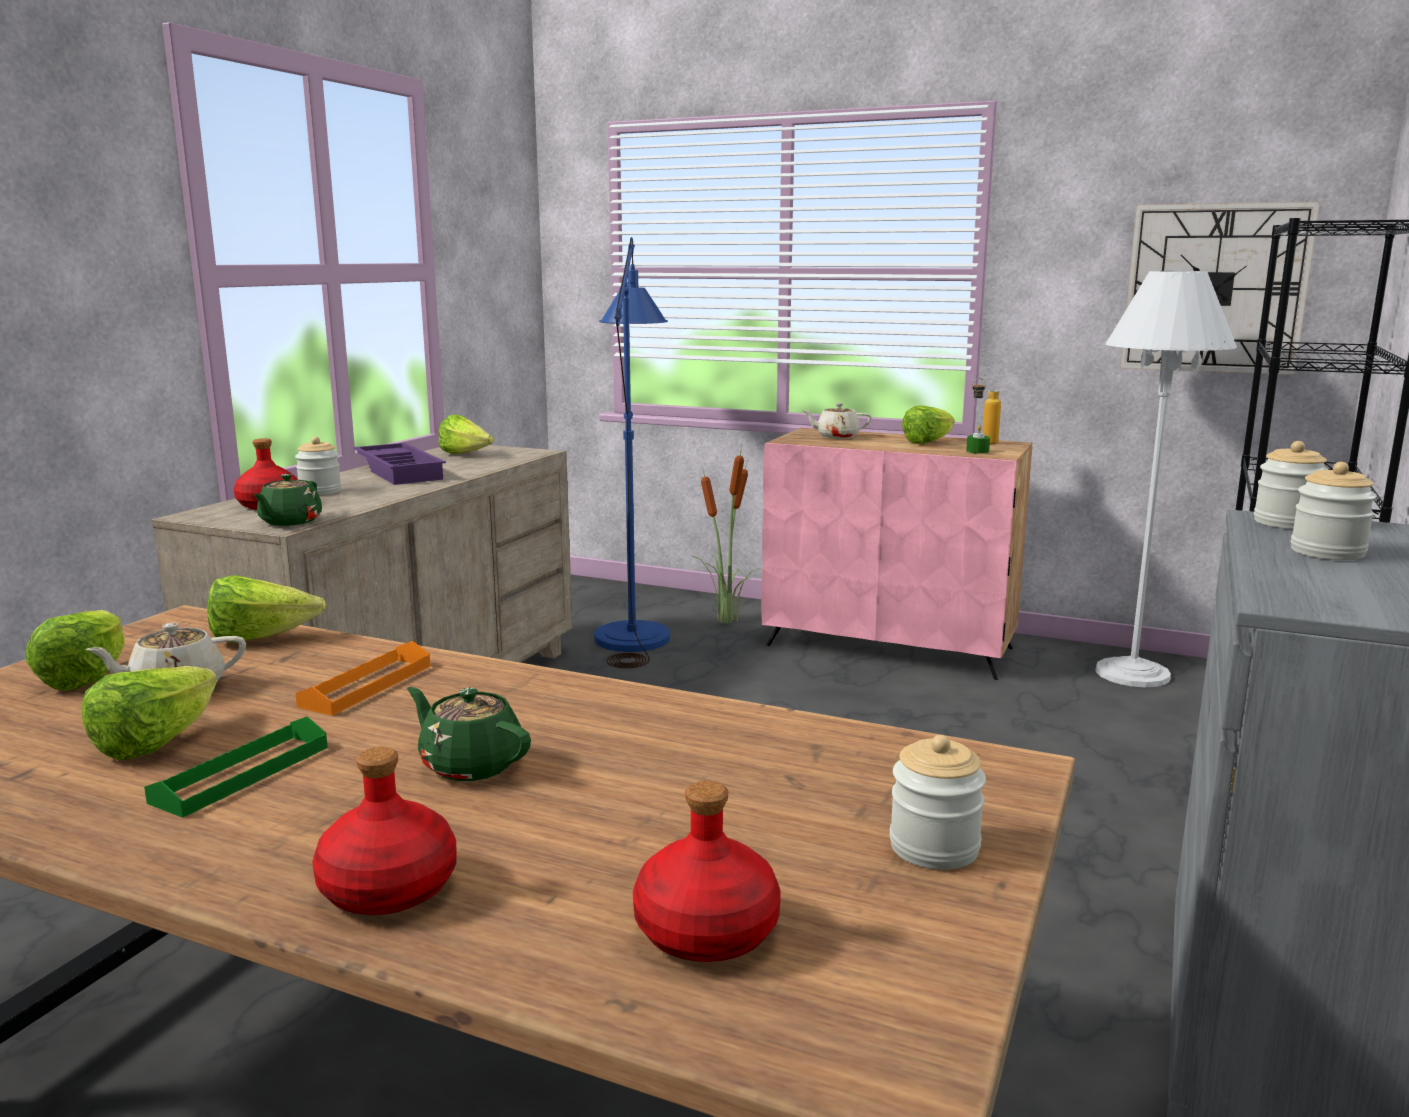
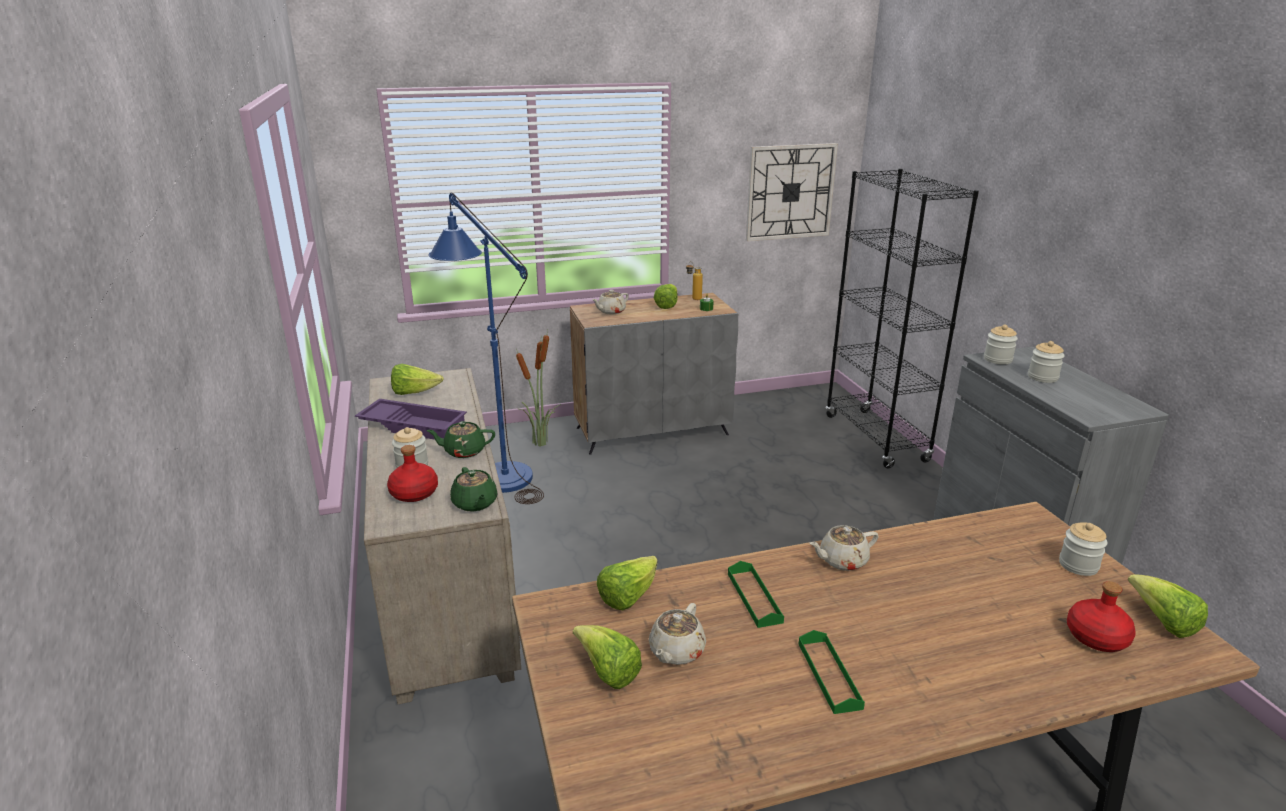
camera: 40 degrees left, 10 degrees up
lettuce [82,666,217,760] -> lettuce moved to [1128,574,1208,638]
orange tray [295,641,430,716] -> green tray [728,561,784,628]
red bottle [312,747,457,915] -> none
green teapot [407,687,531,781] -> green teapot moved to [426,421,495,458]
pink cabinet [761,428,1032,680] -> grey cabinet [570,293,738,454]
white floor lamp [1095,271,1237,687] -> none
none -> beige teapot [809,525,879,571]

